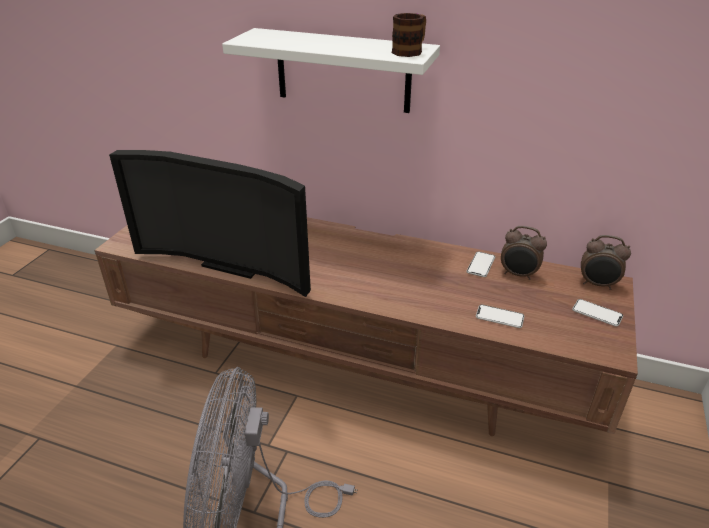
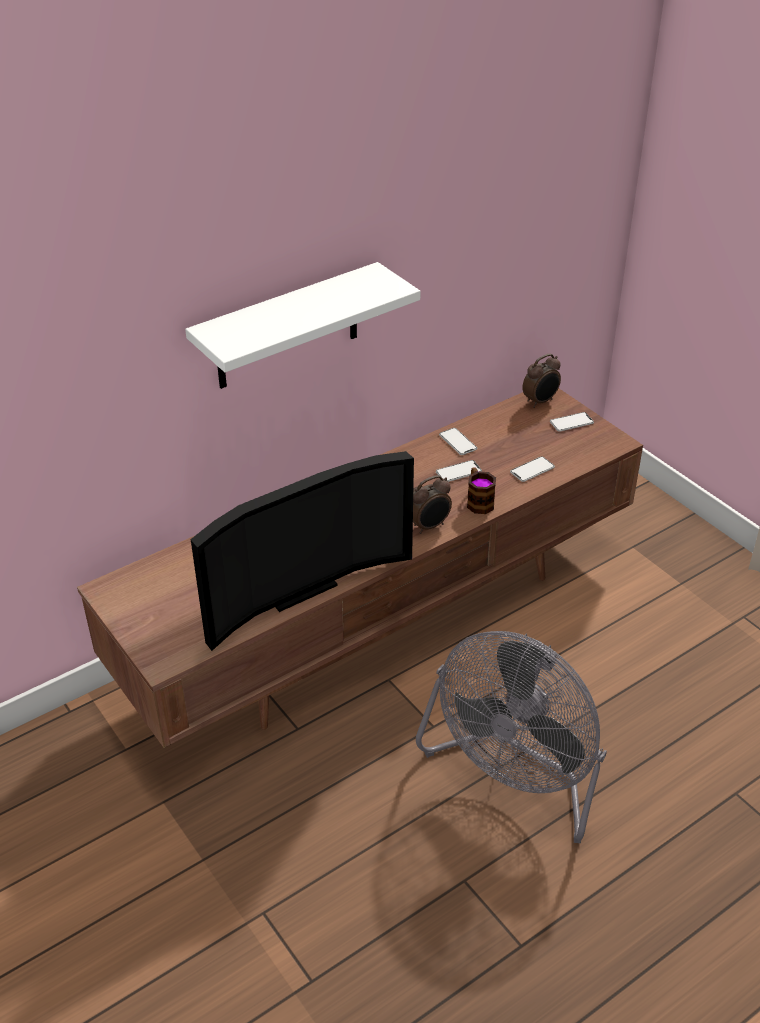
camera: 55 degrees left, 5 degrees up
mug [392,13,426,57] -> mug moved to [467,467,496,514]
alarm clock [501,226,547,280] -> alarm clock moved to [413,475,452,534]
none -> phone [436,460,482,482]

